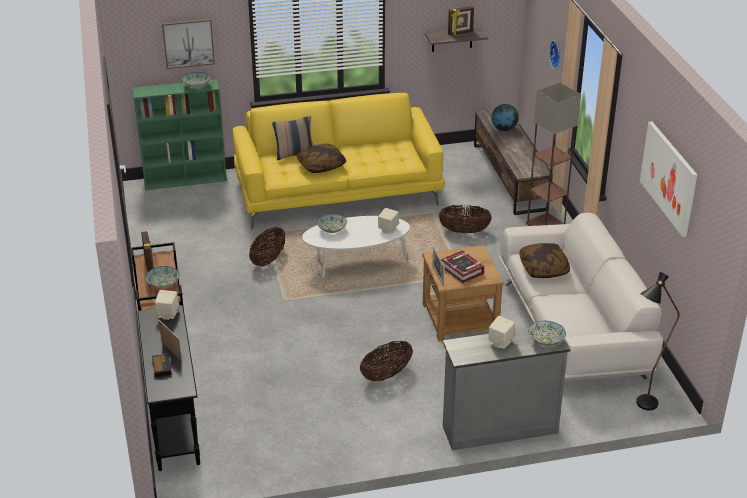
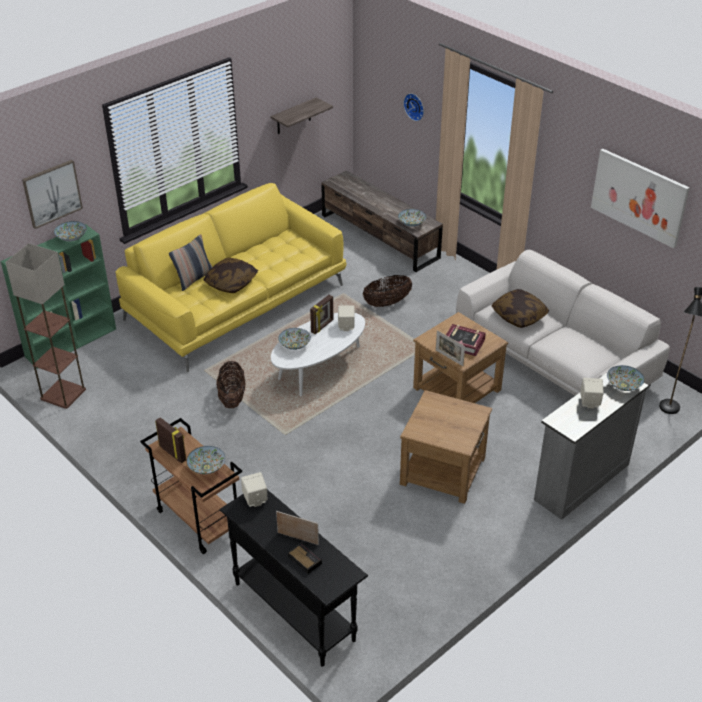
camera: 30 degrees left, 5 degrees up
basket [360,341,413,382] -> brown side table [400,390,492,504]
picture frame [448,6,474,36] -> picture frame moved to [310,295,333,334]
globe [491,104,519,131] -> none
floor lamp [526,82,581,226] -> floor lamp moved to [5,243,86,409]
none -> bowl [398,209,426,227]

